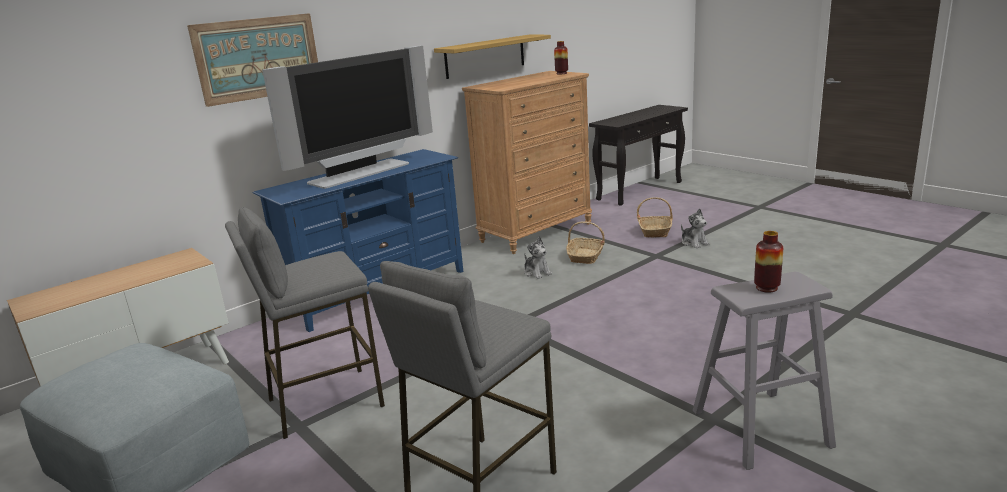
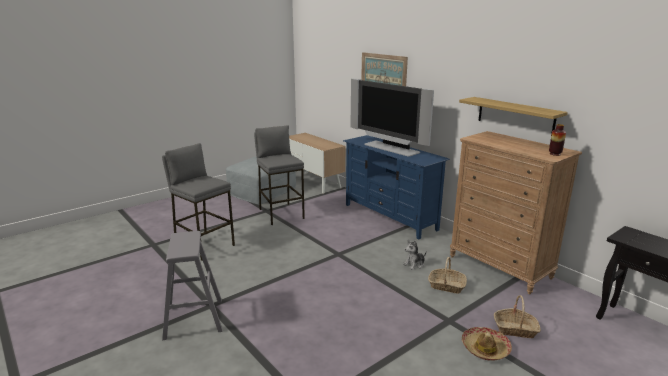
camera: 90 degrees right, 0 degrees up
plush toy [681,208,710,248] -> hat [462,327,512,361]
vase [754,231,783,293] -> none

